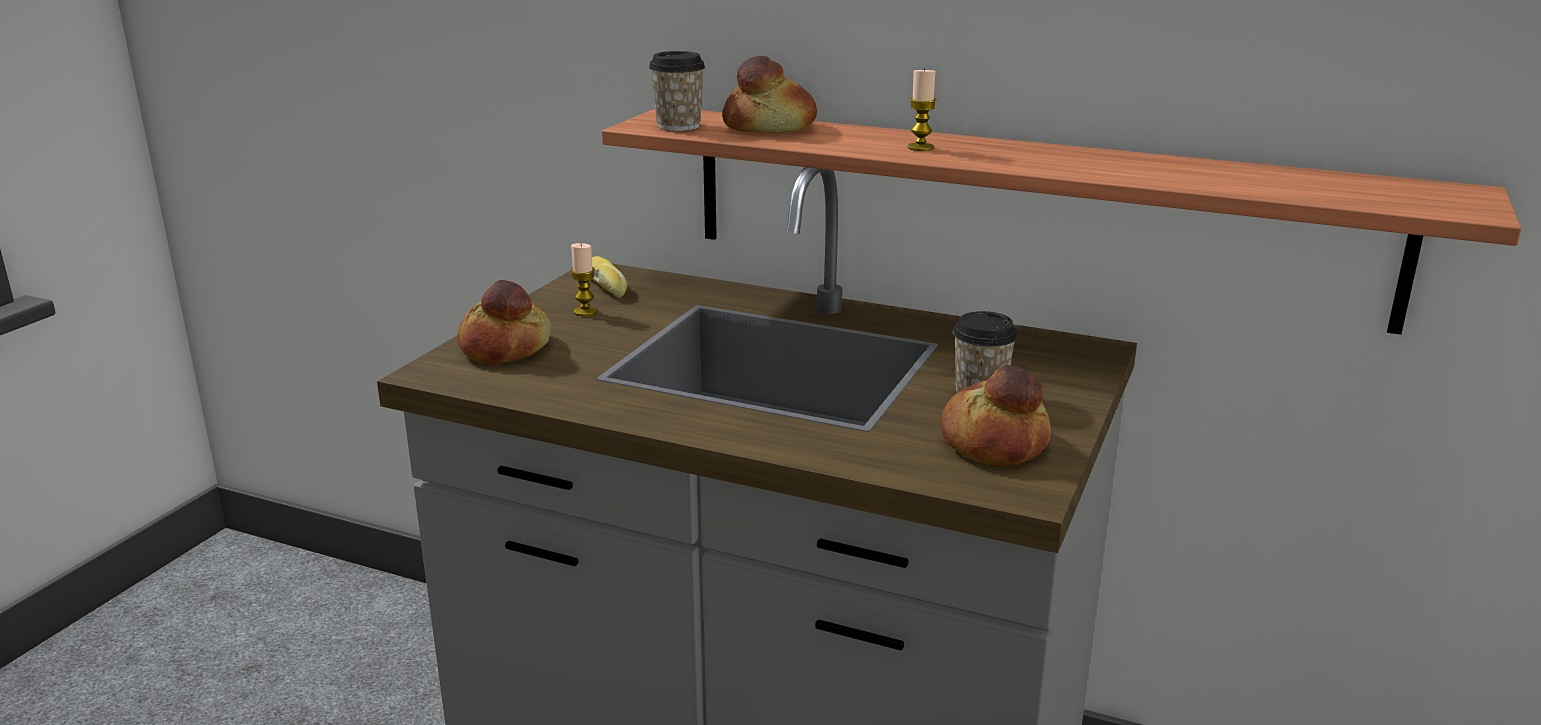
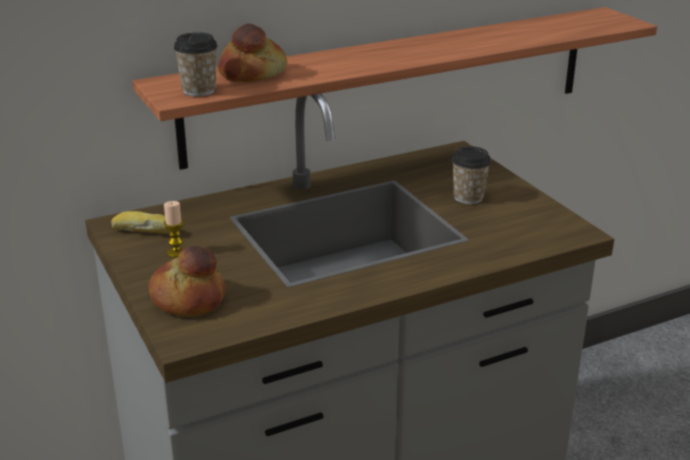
camera: 50 degrees left, 5 degrees up
candle [908,68,937,151] -> none
bread [940,365,1051,466] -> none

